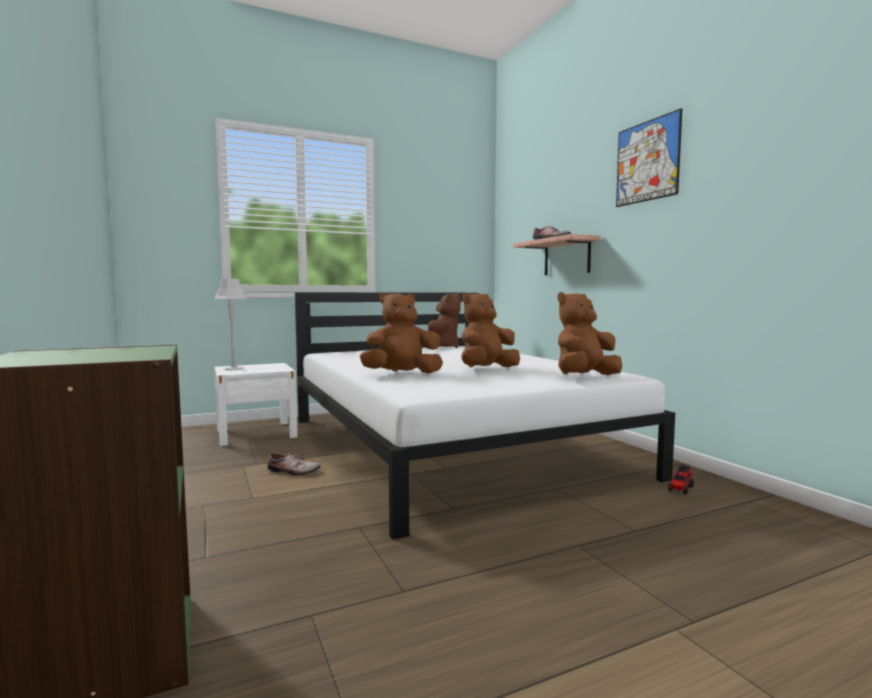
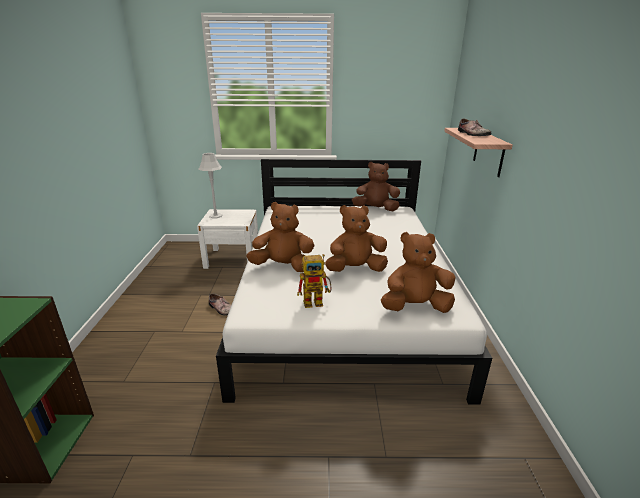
camera: 25 degrees right, 20 degrees up
brown plush toy [422,293,461,348] -> brown plush toy turned 135 degrees counterclockwise [352,162,400,211]
picture [616,108,682,207] -> none
toy truck [668,465,694,495] -> none
none -> toy robot [297,254,331,308]

